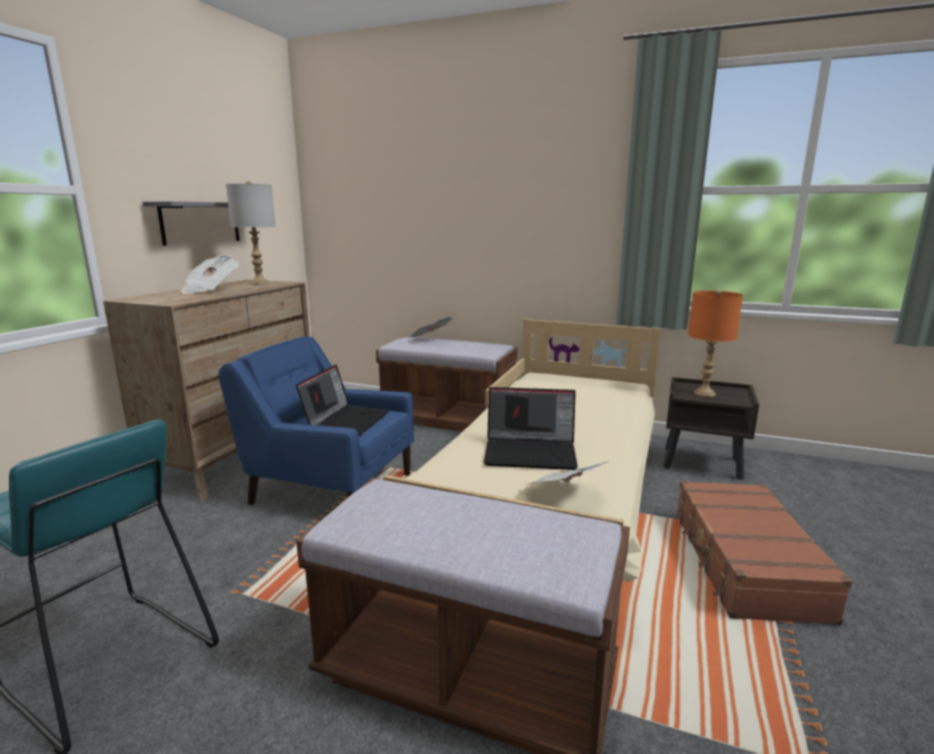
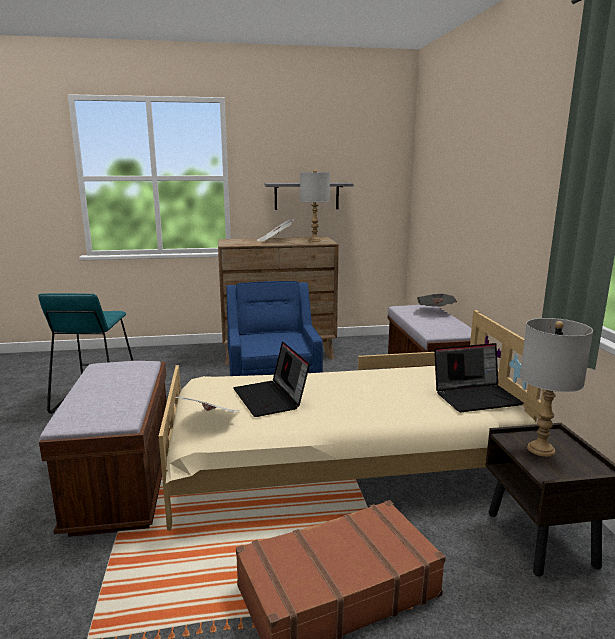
camera: 60 degrees right, 0 degrees up
laptop [296,365,389,436] -> laptop moved to [434,343,524,412]
orange table lamp [688,289,743,397] -> grey table lamp [520,318,593,457]

